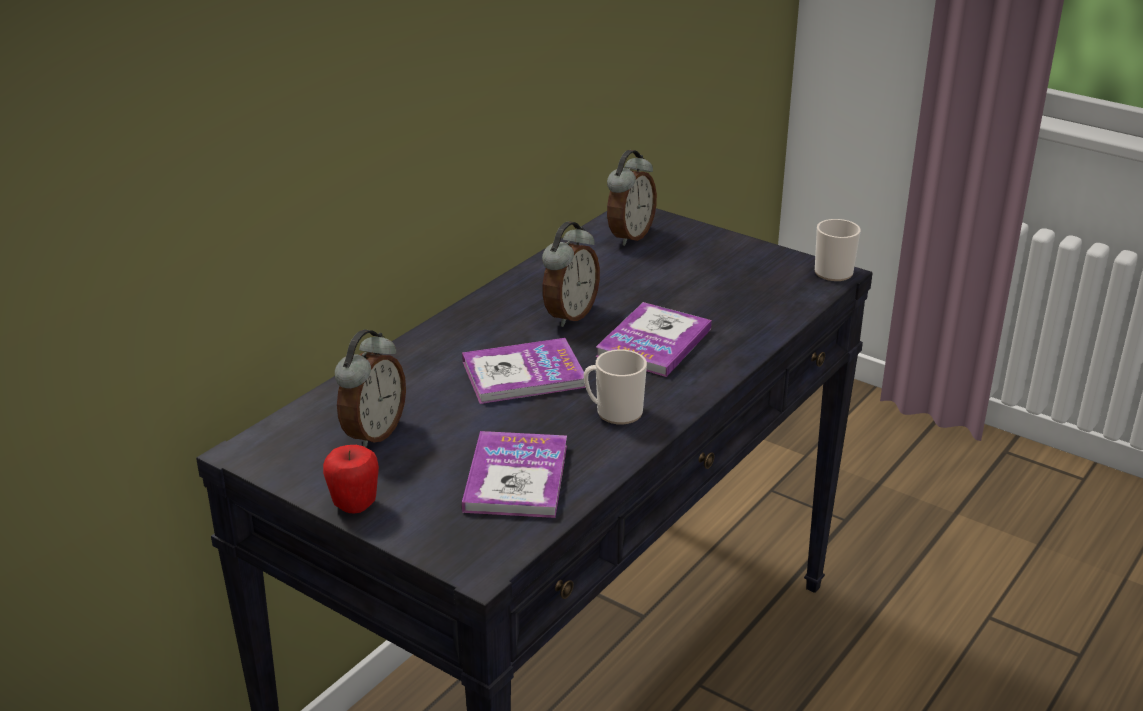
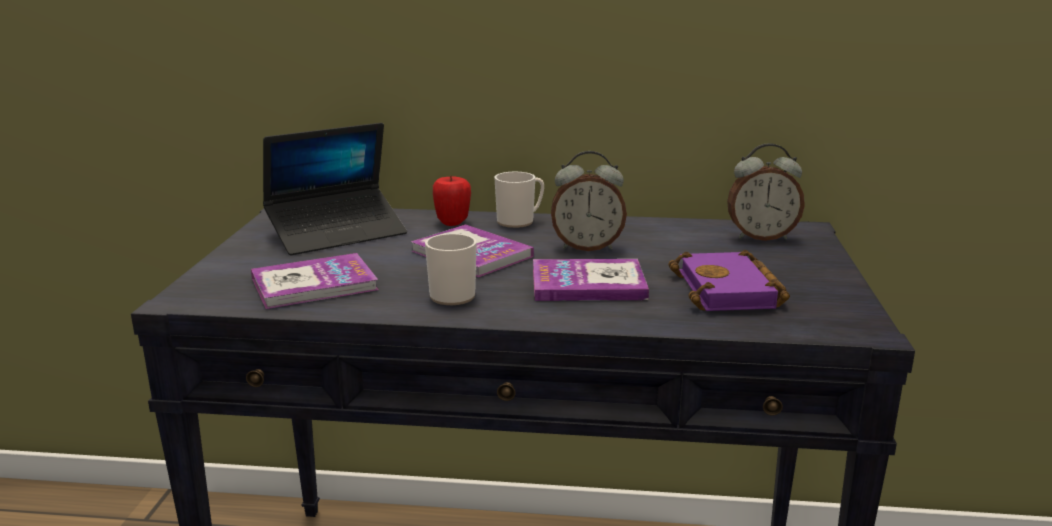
camera: 60 degrees right, 10 degrees down
apple [323,445,379,513] -> apple moved to [433,175,471,226]
alarm clock [335,329,406,447] -> laptop [263,123,407,255]
mug [815,219,861,281] -> mug moved to [494,172,544,228]
none -> purple book [668,250,790,311]

